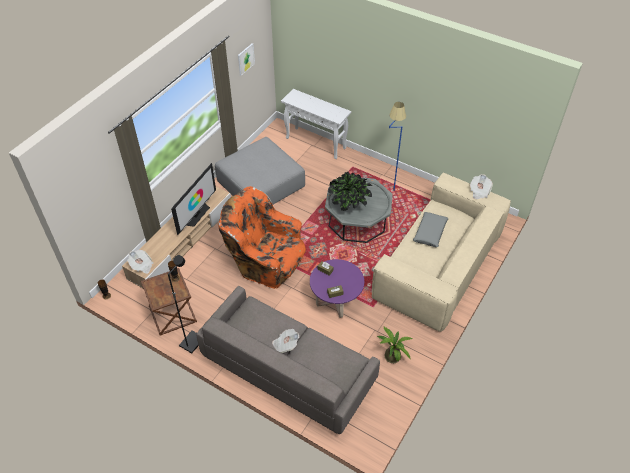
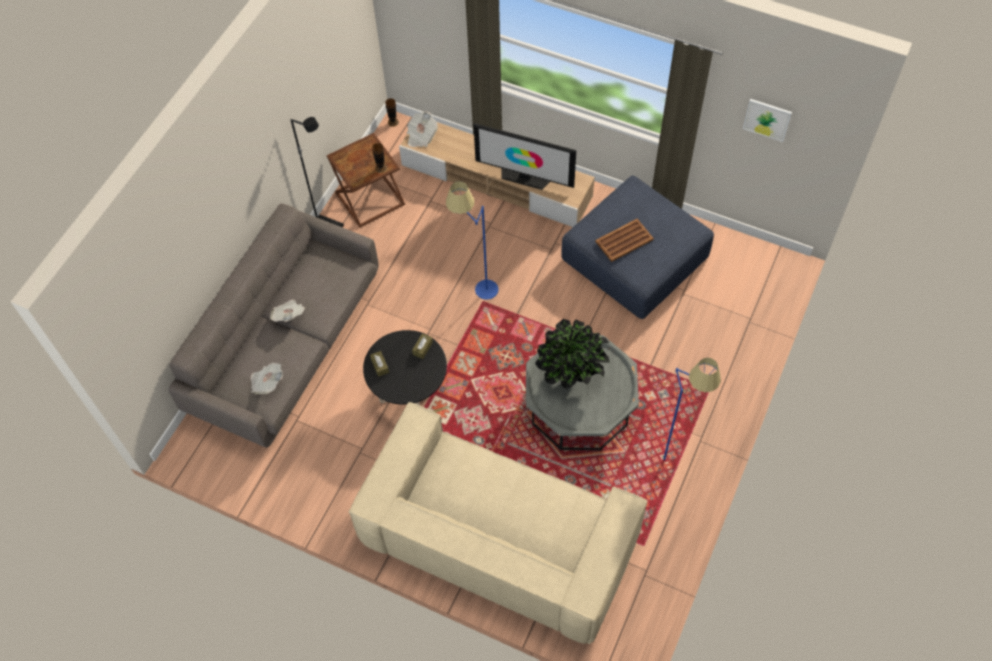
camera: 85 degrees right, 10 degrees up
grey ottoman [215,137,305,204] -> blue ottoman [561,176,714,319]
orange armchair [218,186,306,289] -> blue floor lamp [446,181,498,300]
white console table [281,89,351,159] -> none
purple coffee table [310,259,364,318] -> black coffee table [363,330,447,405]
potted plant [377,327,412,363] -> none
grey pillow [413,212,449,247] -> none
newspaper [470,174,493,199] -> newspaper moved to [251,363,283,394]
none -> brown tray [595,219,654,262]

